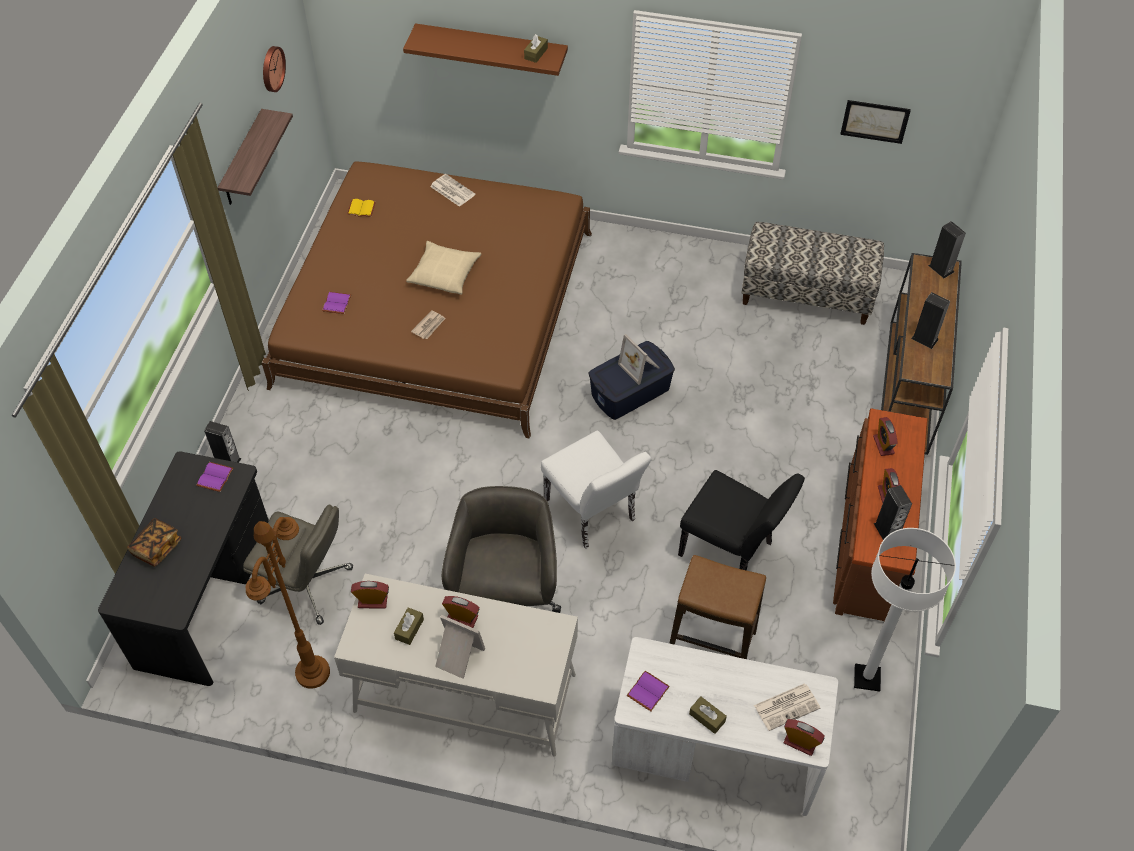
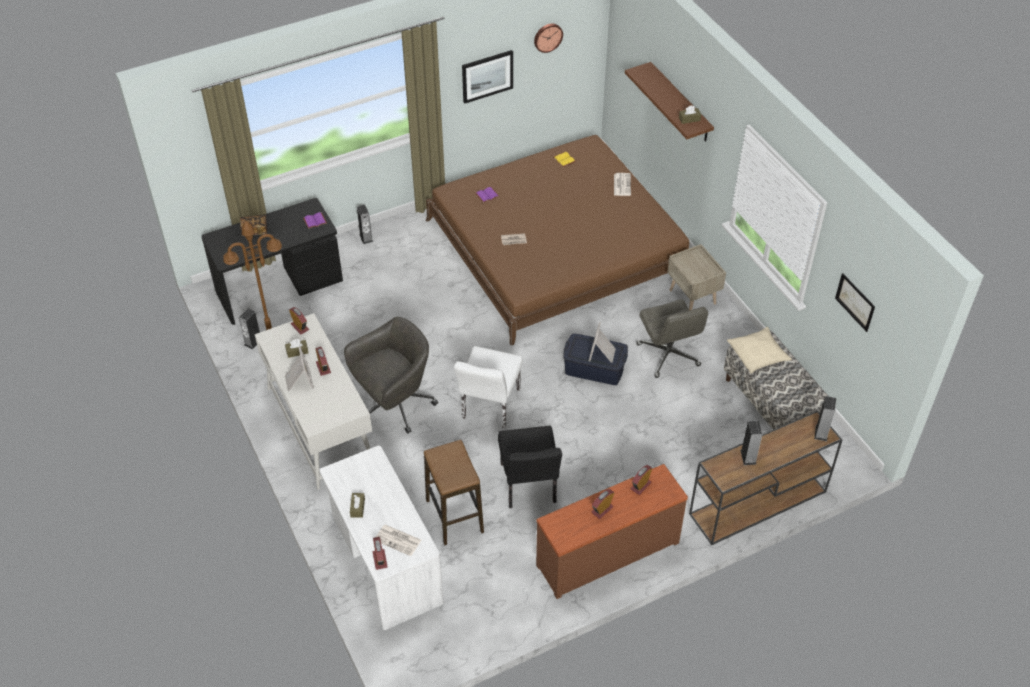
camera: 50 degrees right, 5 degrees down
shelf [218,109,293,205] -> picture [462,50,513,104]
grey office chair [243,505,353,625] -> grey office chair moved to [636,300,708,378]
beige pillow [406,241,482,295] -> beige pillow moved to [727,327,792,373]
purple book [627,671,670,711] -> none
white floor lamp [854,528,956,692] -> none
speaker [874,485,912,540] -> speaker moved to [239,308,260,349]
none -> beige nightstand [667,244,726,311]

